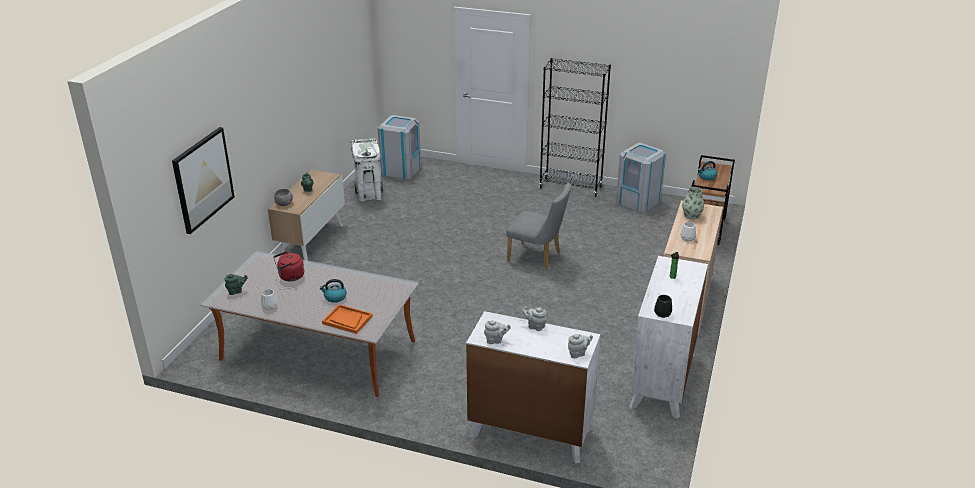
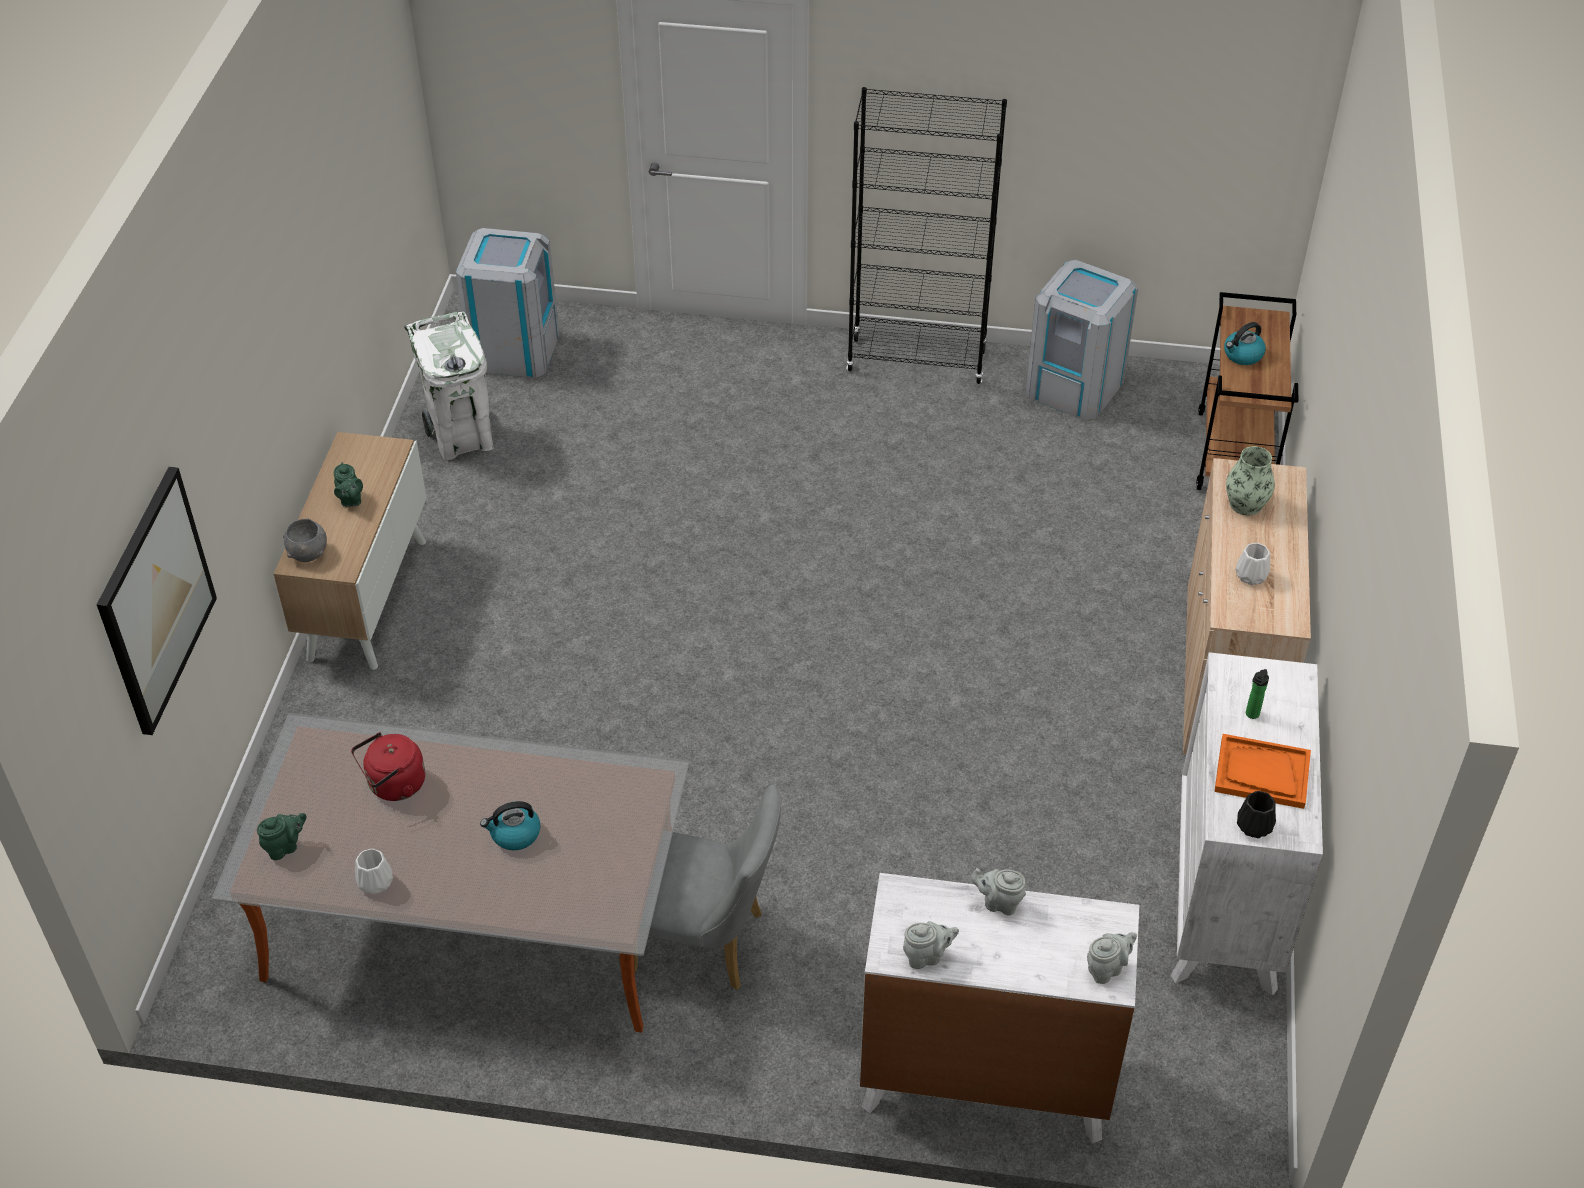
camera: 10 degrees left, 15 degrees up
orange tray [322,304,373,334] -> orange tray moved to [1214,734,1311,809]
grey chair [506,183,571,270] -> grey chair moved to [634,785,781,990]

